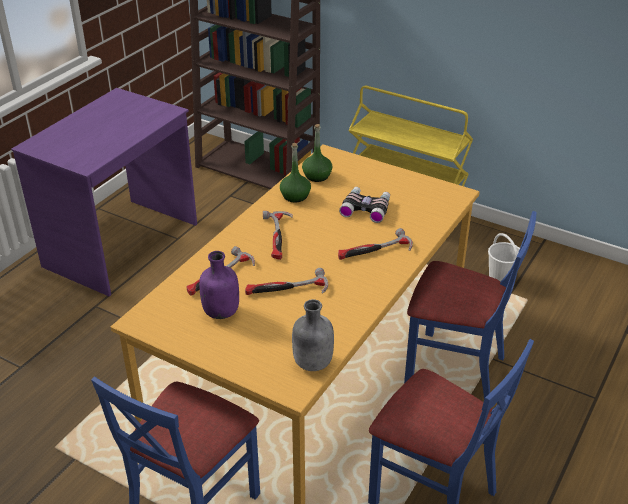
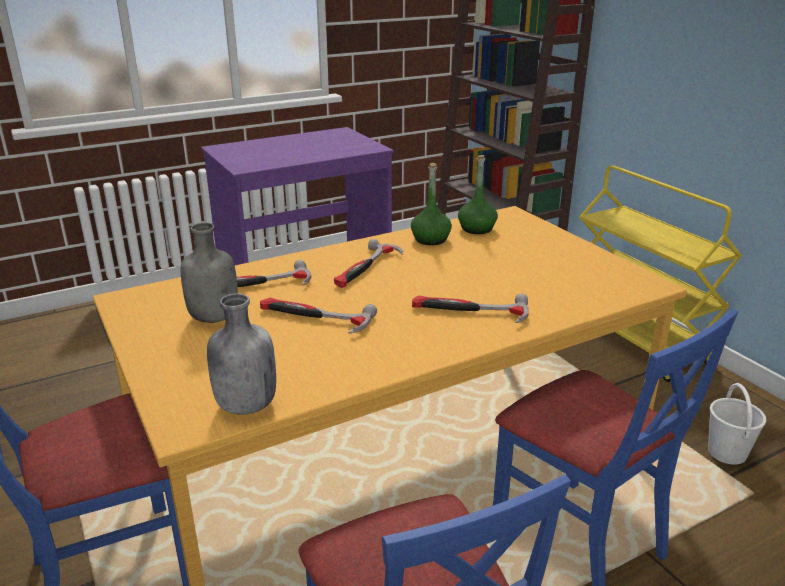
camera: 30 degrees right, 10 degrees down
purple bottle [199,251,239,319] -> grey bottle [180,223,238,323]
binoculars [339,187,390,223] -> none

